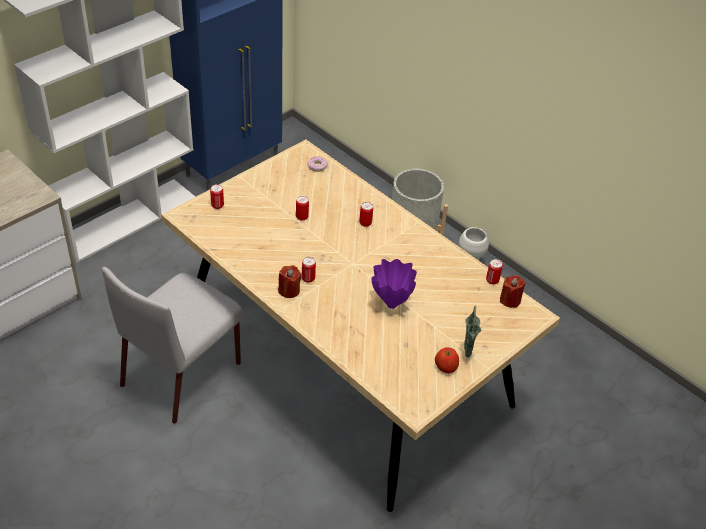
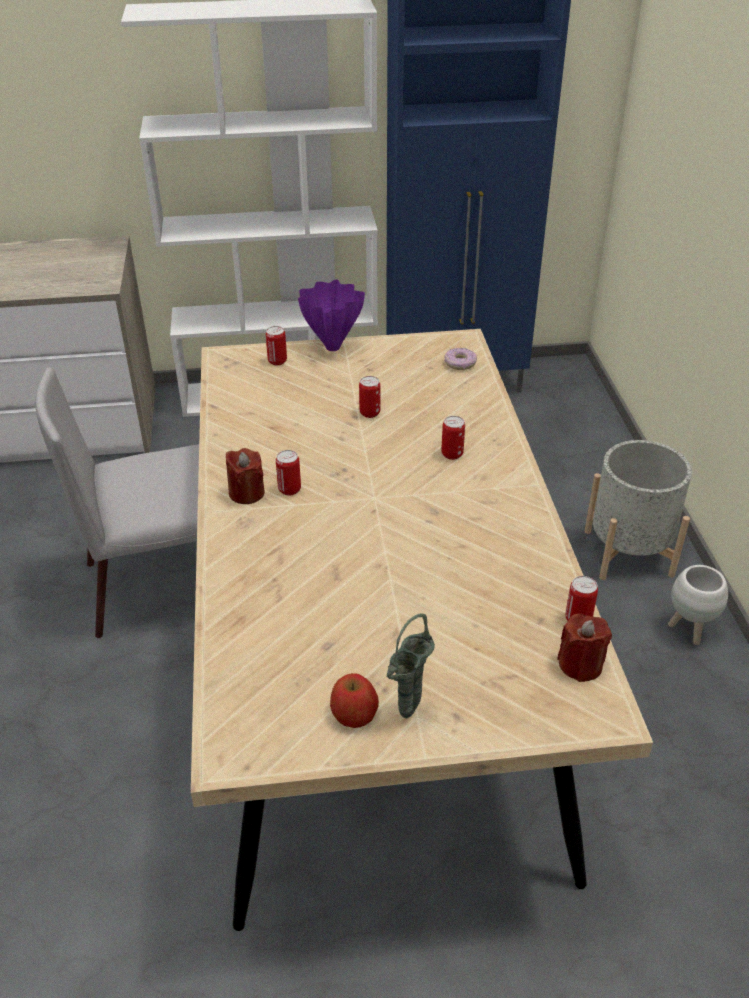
camera: 40 degrees right, 5 degrees down
purple vase [371,259,417,309] -> purple vase moved to [298,280,365,351]

